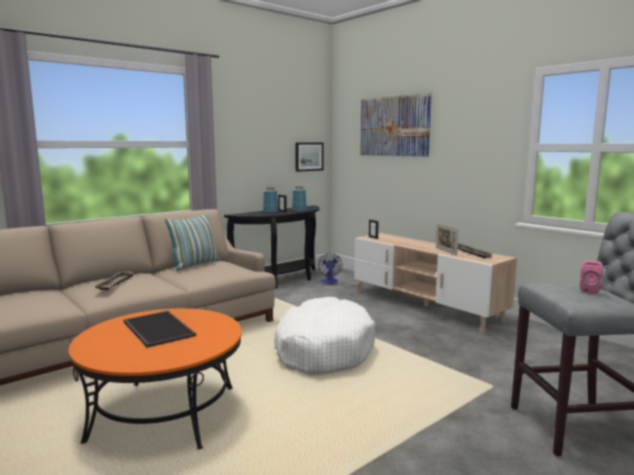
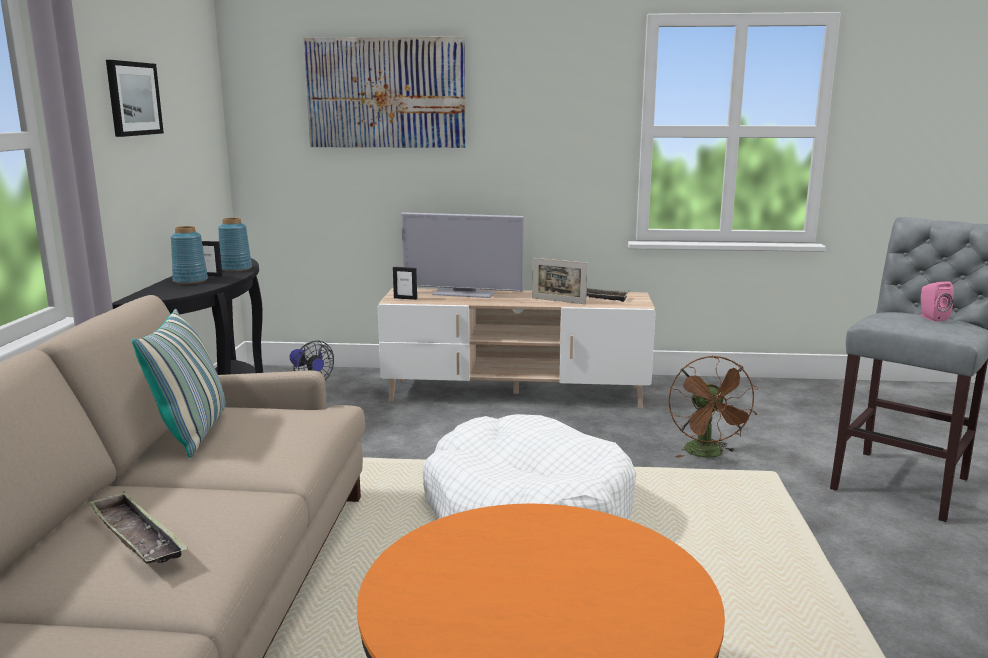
camera: 45 degrees left, 5 degrees up
tray [124,311,196,348] -> none
picture [295,142,323,172] -> picture moved to [106,60,164,137]
none -> television [401,212,524,298]
none -> brown fan [668,355,758,458]

